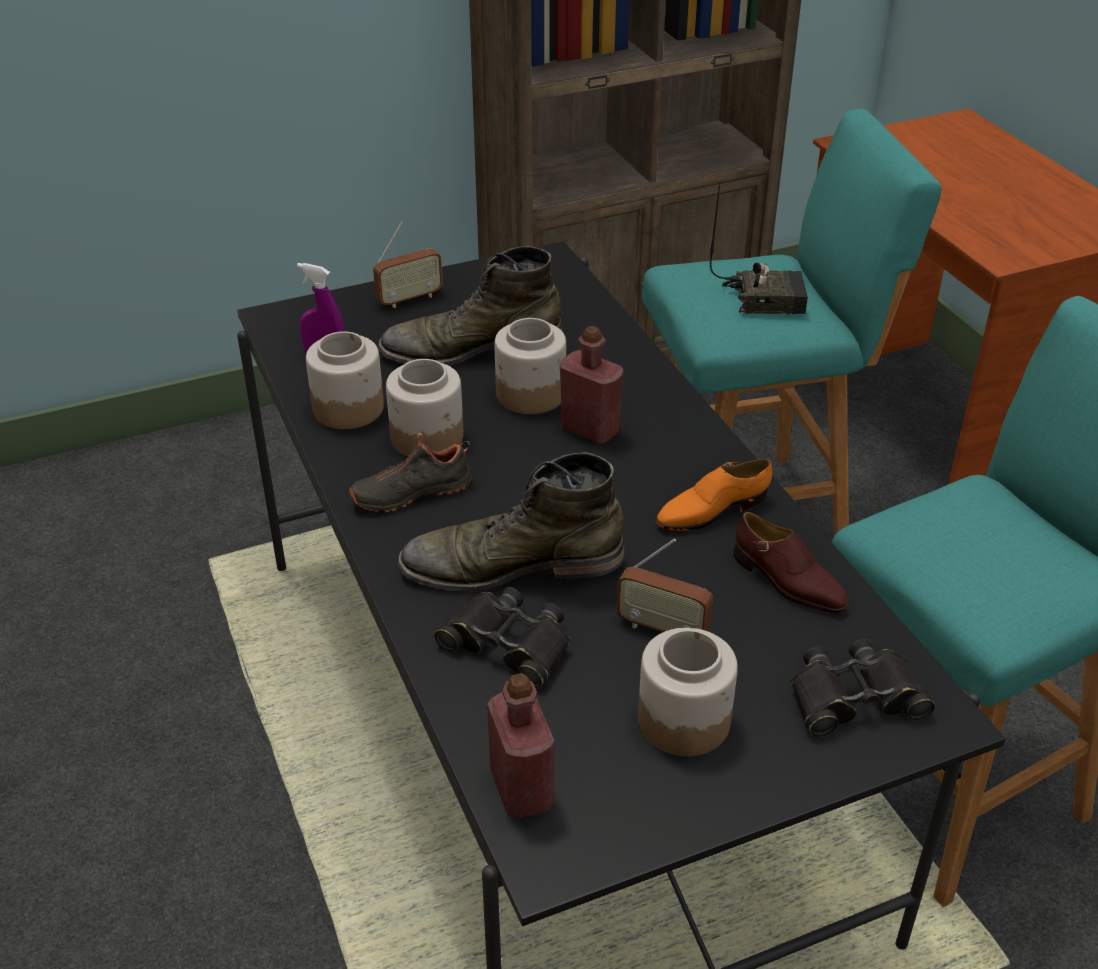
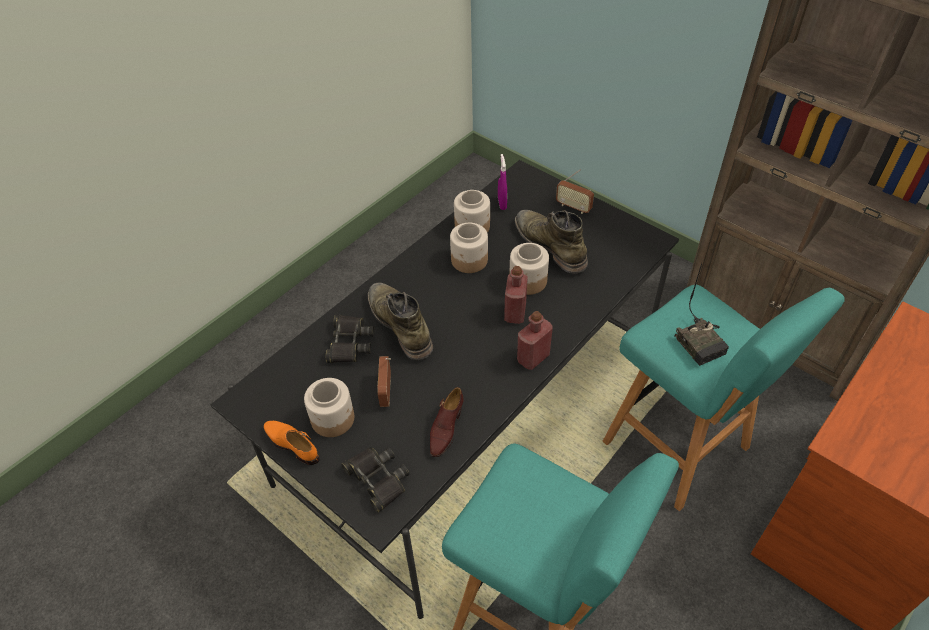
camera: 65 degrees right, 10 degrees up
black shoe [349,433,472,512] -> none
red bottle [487,673,555,818] -> red bottle moved to [517,311,553,370]
orange shoe [656,459,772,530] -> orange shoe moved to [264,421,320,465]

